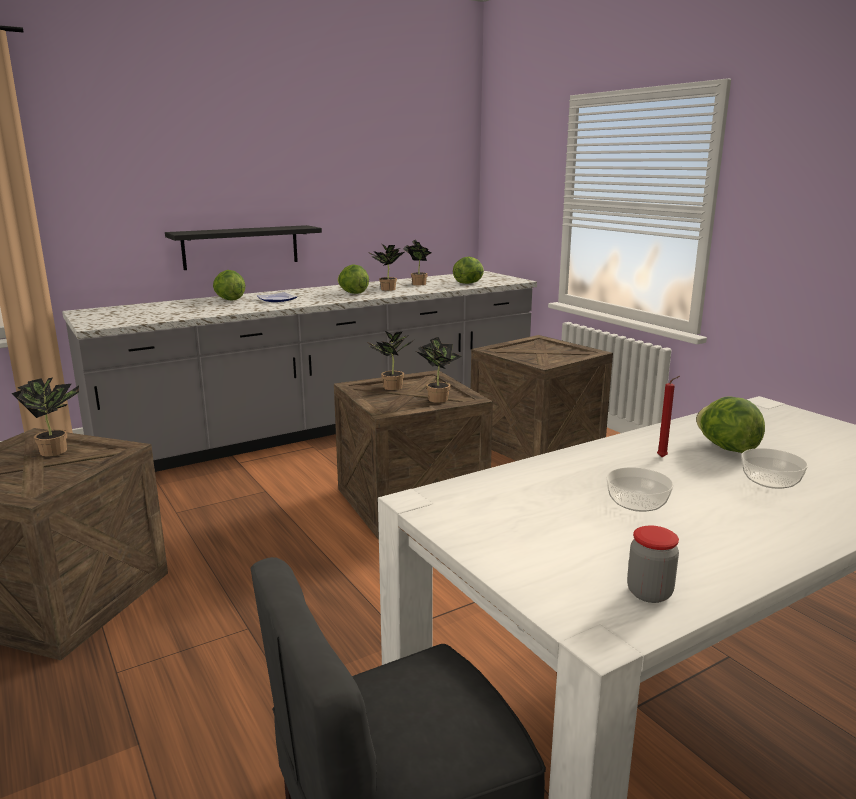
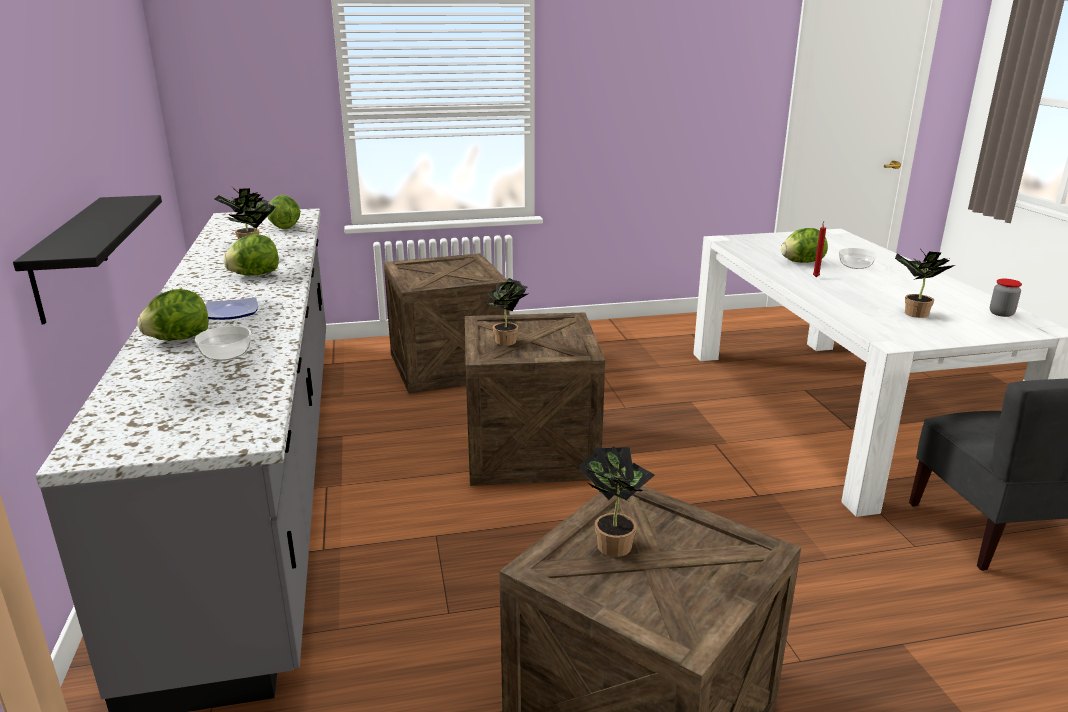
camera: 70 degrees left, 5 degrees up
potted plant [416,337,462,403] -> potted plant moved to [895,249,955,318]
bowl [606,467,673,512] -> bowl moved to [195,326,251,361]

